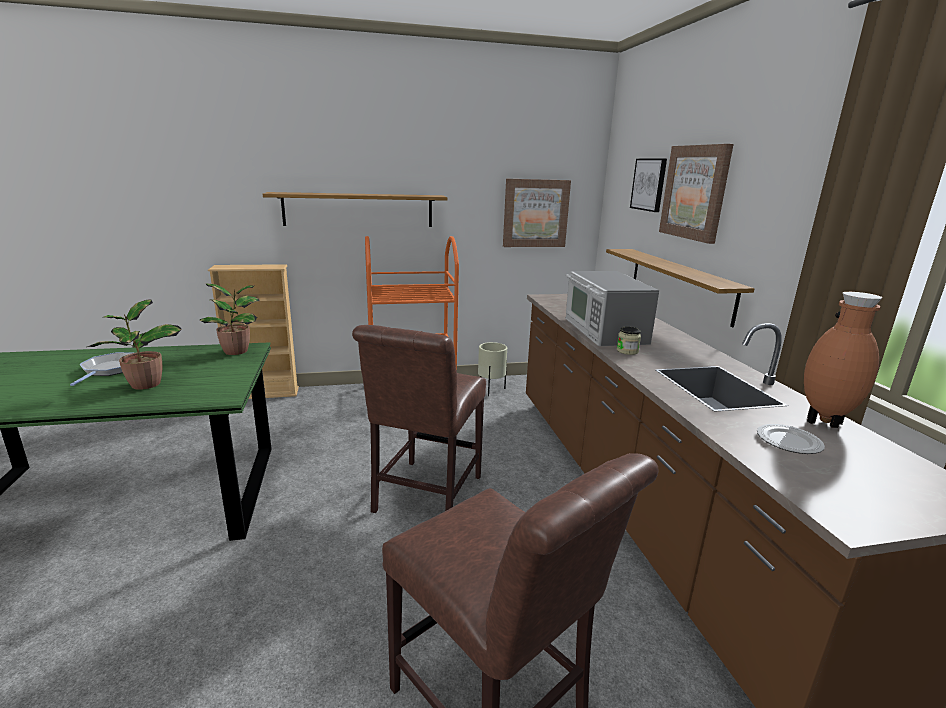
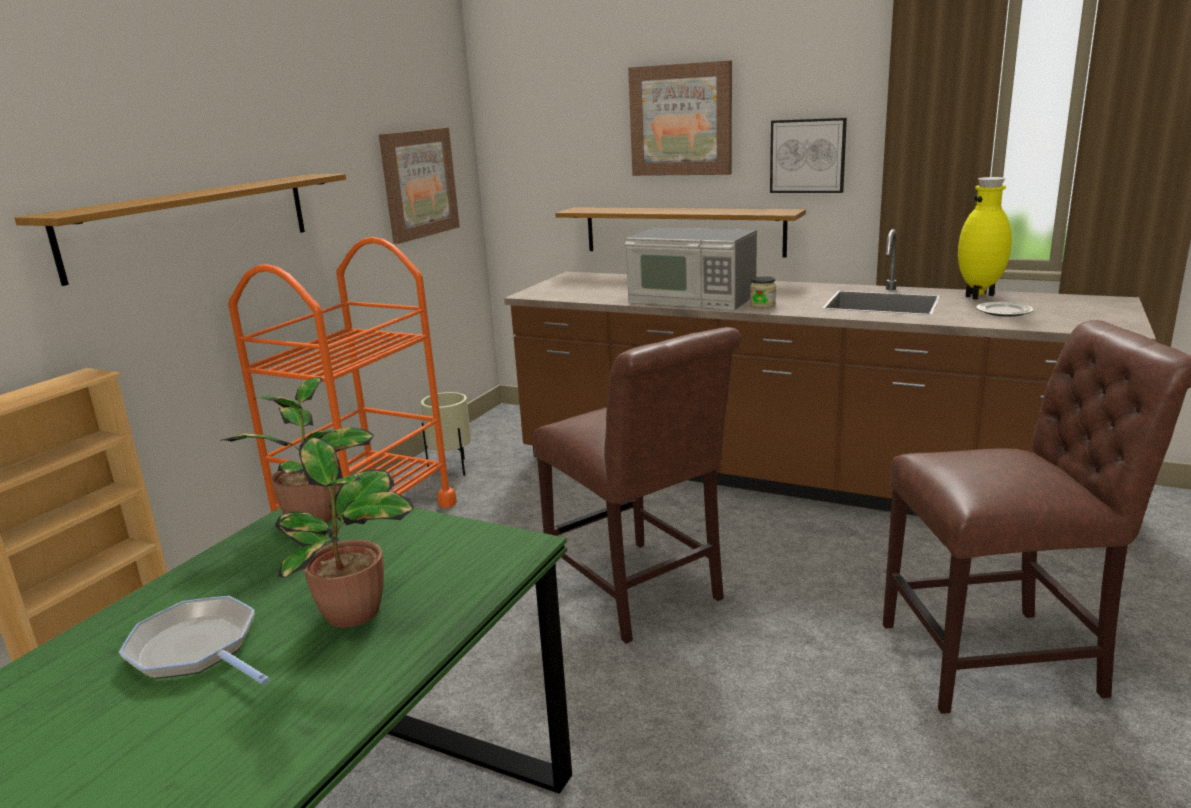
camera: 50 degrees left, 0 degrees up
picture [630,158,667,212] -> picture moved to [770,118,847,193]
brown vase [804,292,882,428] -> yellow vase [958,177,1012,300]

